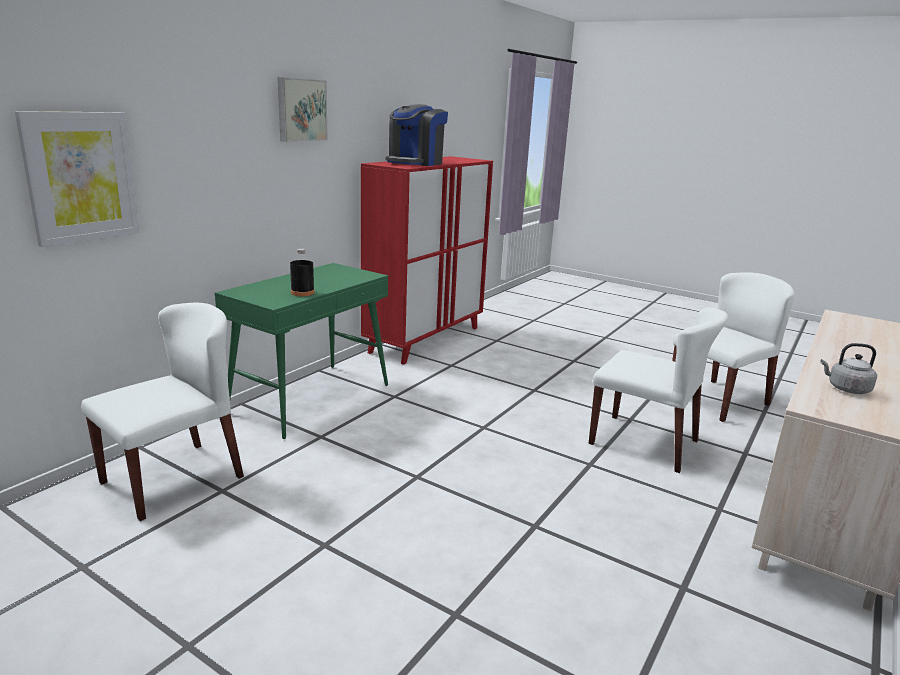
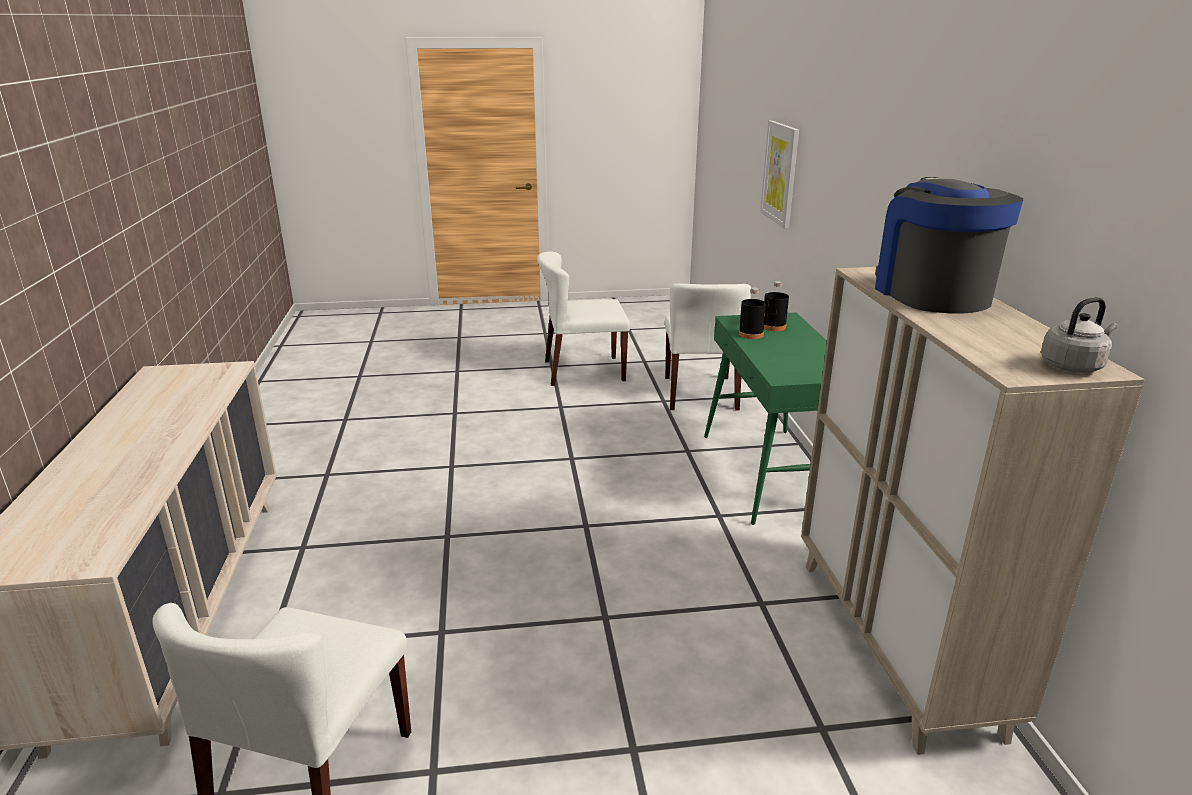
camera: 140 degrees right, 5 degrees up
picture [278,77,328,142] -> none
red cabinet [361,156,493,365] -> beige cabinet [801,267,1145,755]
white chair [589,308,728,473] -> white chair moved to [537,251,630,386]
grey kettle [820,343,877,394] -> grey kettle moved to [1041,297,1117,373]
none -> black bottle [764,281,789,331]

